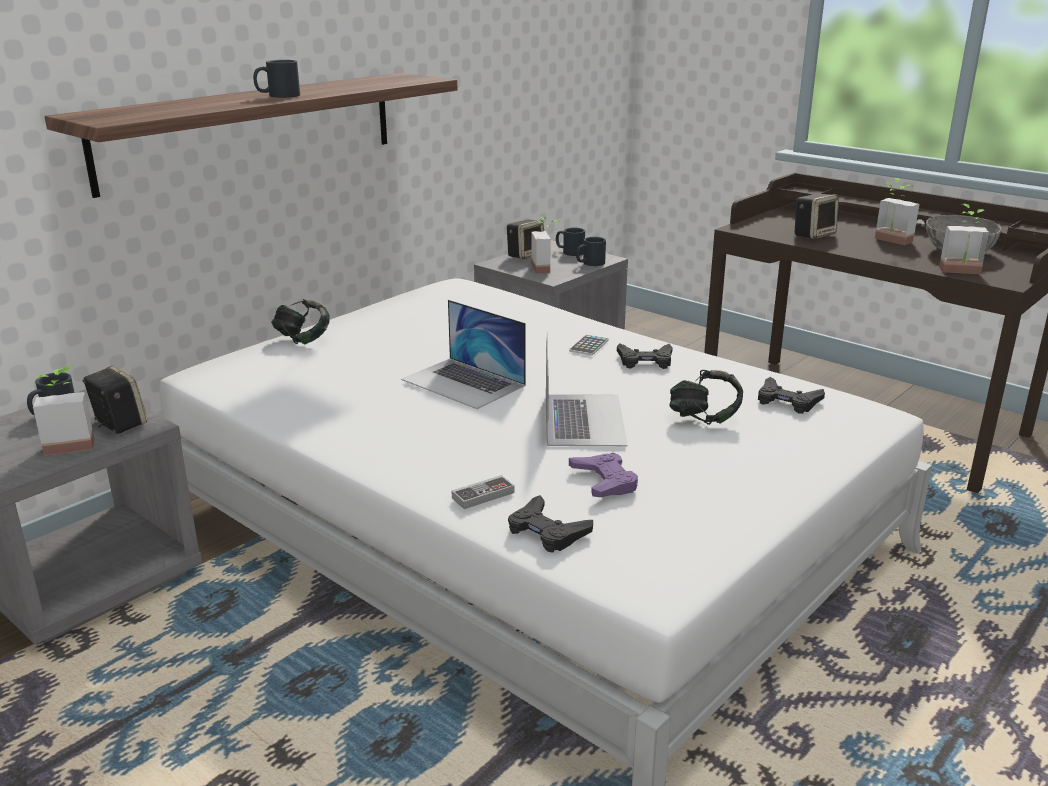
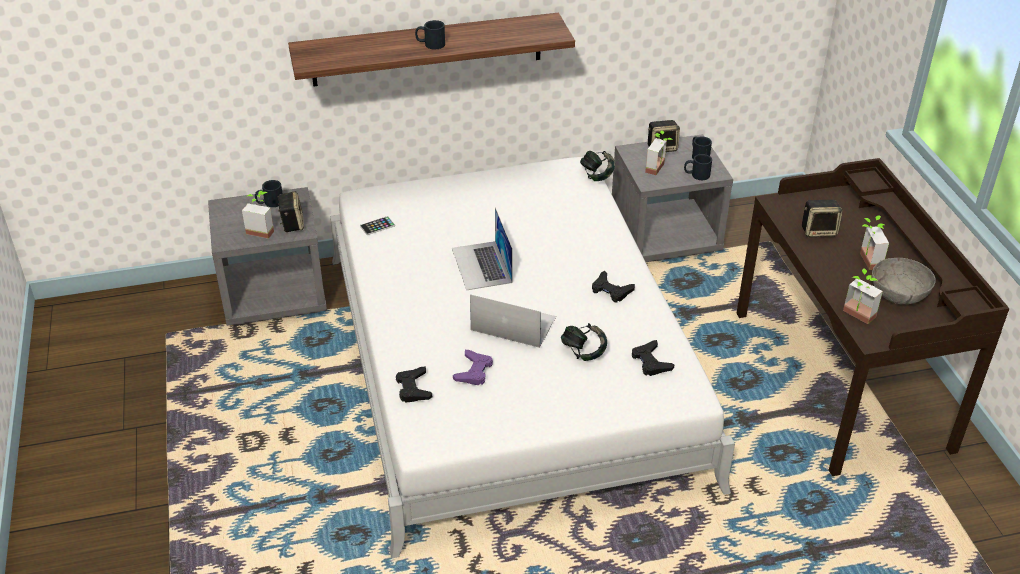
camera: 35 degrees right, 15 degrees up
headphones [271,299,330,345] -> headphones moved to [580,151,615,181]
game controller [452,475,514,509] -> none
laptop [546,332,628,446] -> laptop turned 105 degrees counterclockwise [470,294,556,348]
phone [569,335,609,356] -> phone moved to [360,216,395,235]

